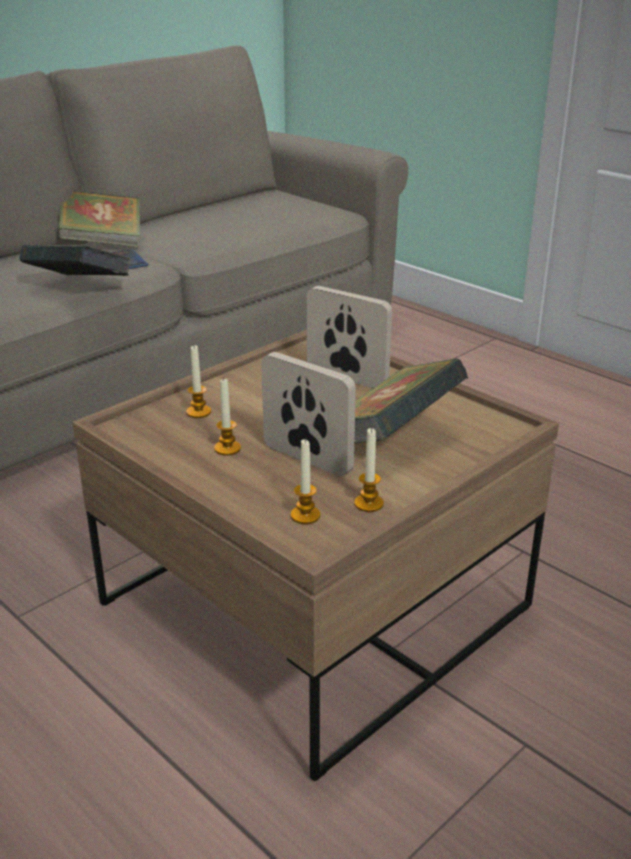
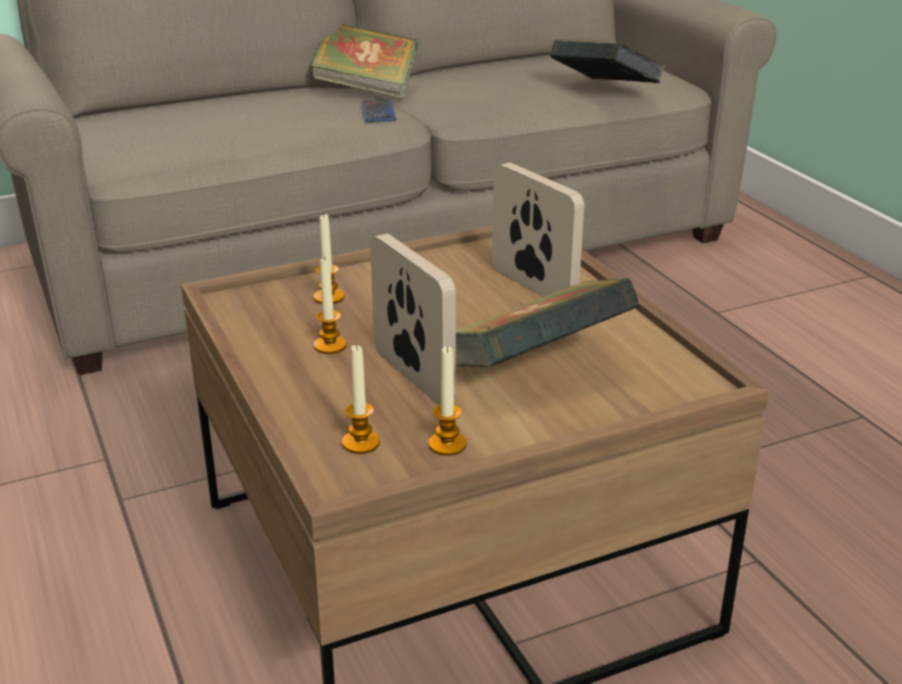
camera: 20 degrees right, 0 degrees up
book [20,244,131,276] -> book moved to [550,40,665,83]

